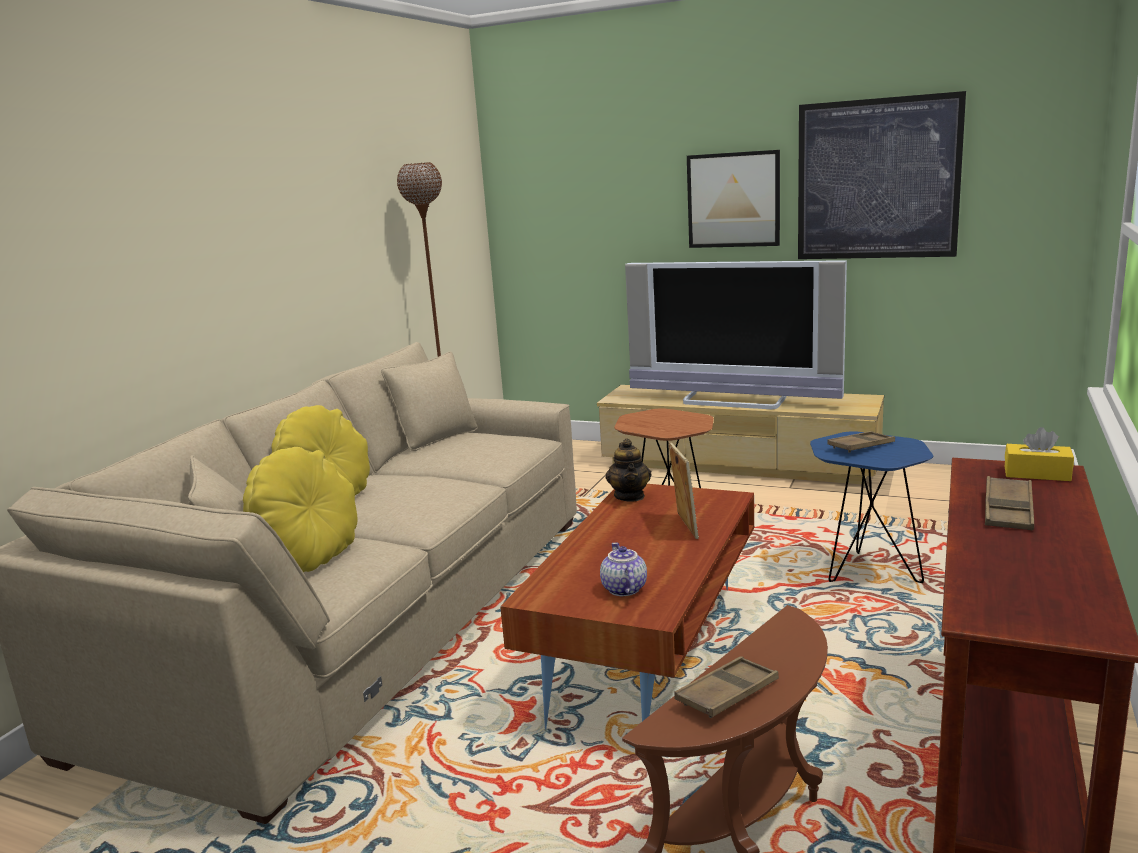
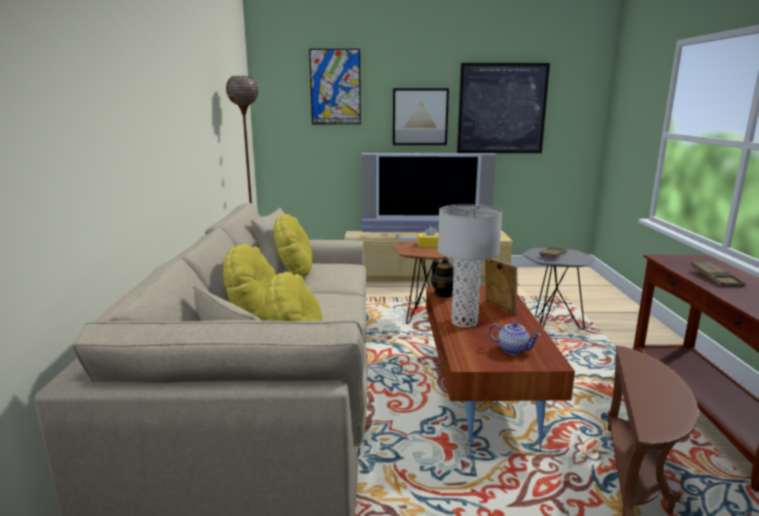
camera: 25 degrees left, 0 degrees up
teapot [600,542,647,596] -> teapot turned 150 degrees clockwise [489,322,541,355]
brown tray [674,656,779,718] -> none
blue side table [810,431,933,583] -> grey side table [522,248,595,330]
yellow tissue box [1005,427,1074,481] -> yellow tissue box moved to [417,226,438,247]
none -> yellow pillow [273,214,313,276]
none -> picture [309,49,361,124]
none -> white table lamp [438,204,502,327]

